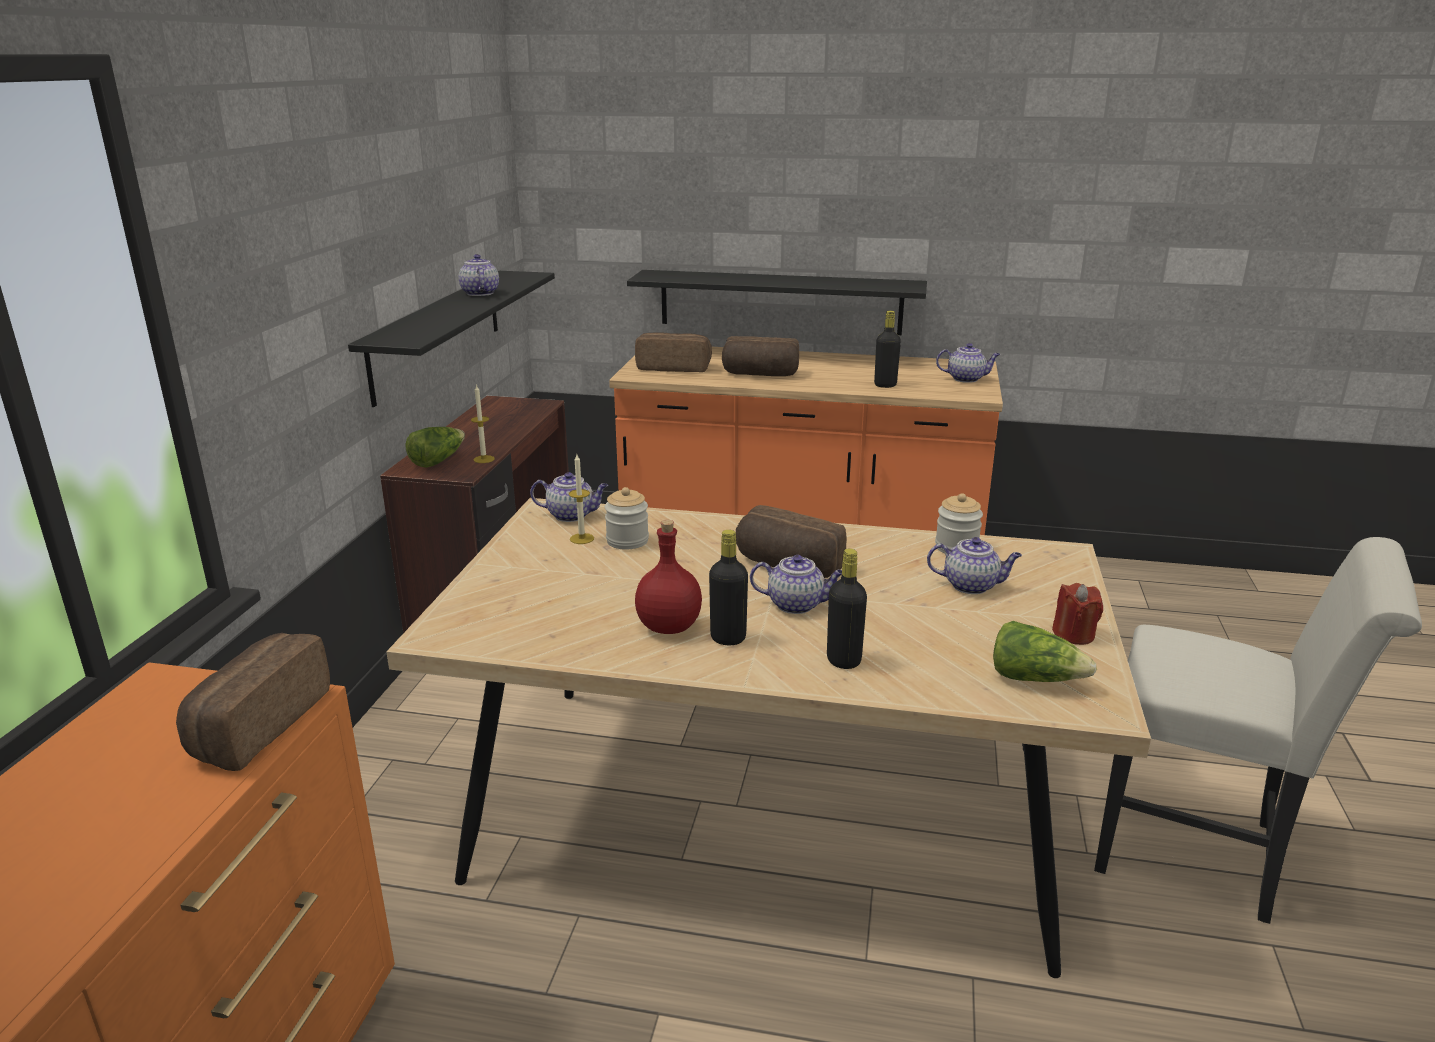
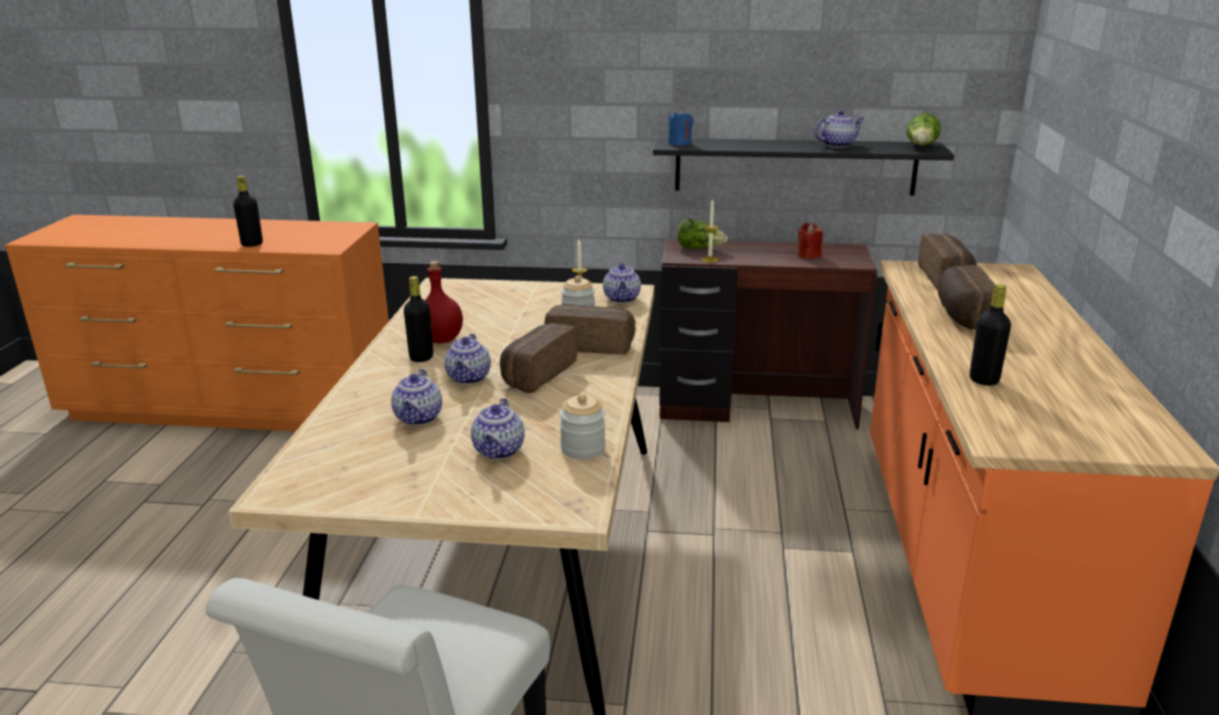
camera: 85 degrees right, 0 degrees up
bread [176,633,330,771] -> bread moved to [545,305,636,354]
black shelf [627,270,927,335] -> none
black bottle [827,549,867,669] -> black bottle moved to [233,176,263,247]
teapot [936,343,1000,383] -> teapot moved to [391,369,442,425]
lettuce [993,621,1097,682] -> lettuce moved to [906,113,941,146]
red candle [1052,583,1103,645] -> red candle moved to [798,223,823,259]
none -> blue candle [668,109,693,145]

